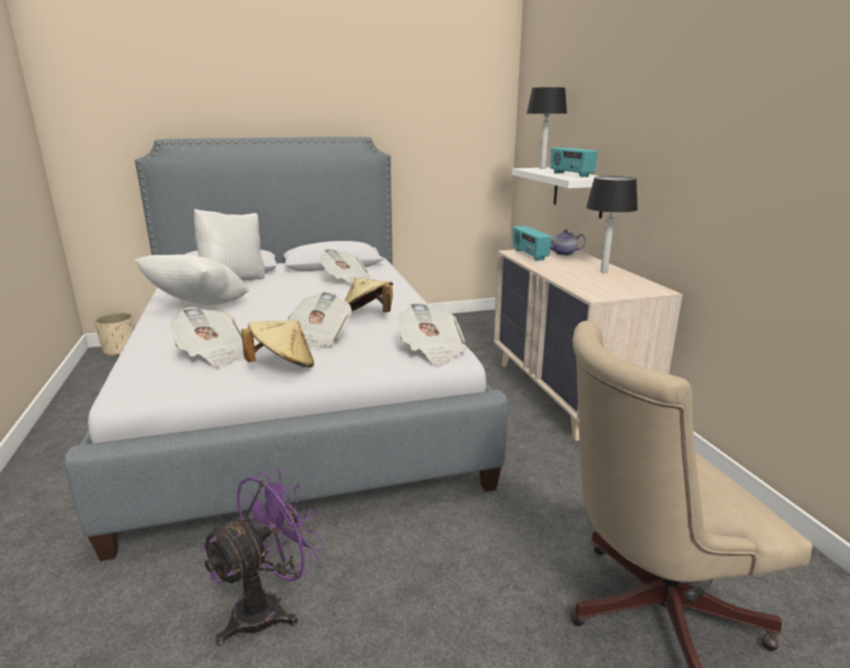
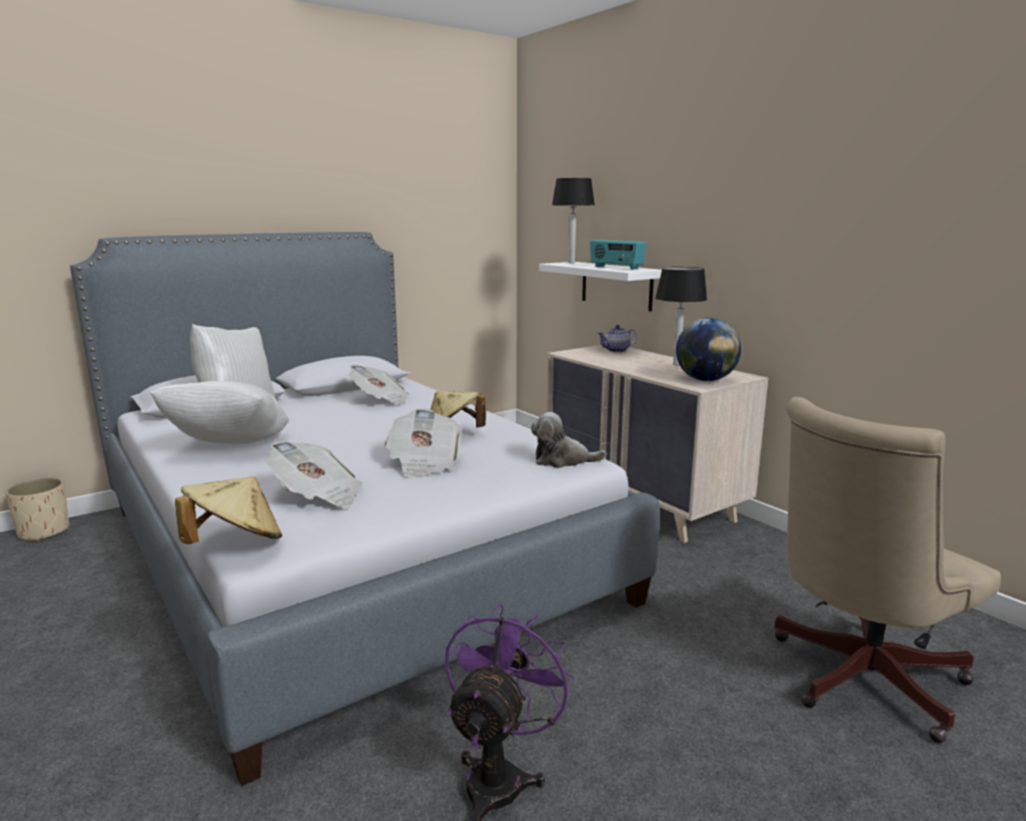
camera: 20 degrees left, 5 degrees down
beige hat [241,320,314,367] -> beige hat moved to [175,476,282,544]
newspaper [397,302,467,365] -> plush toy [531,412,607,468]
radio [513,226,552,261] -> none
none -> globe [676,318,741,381]

